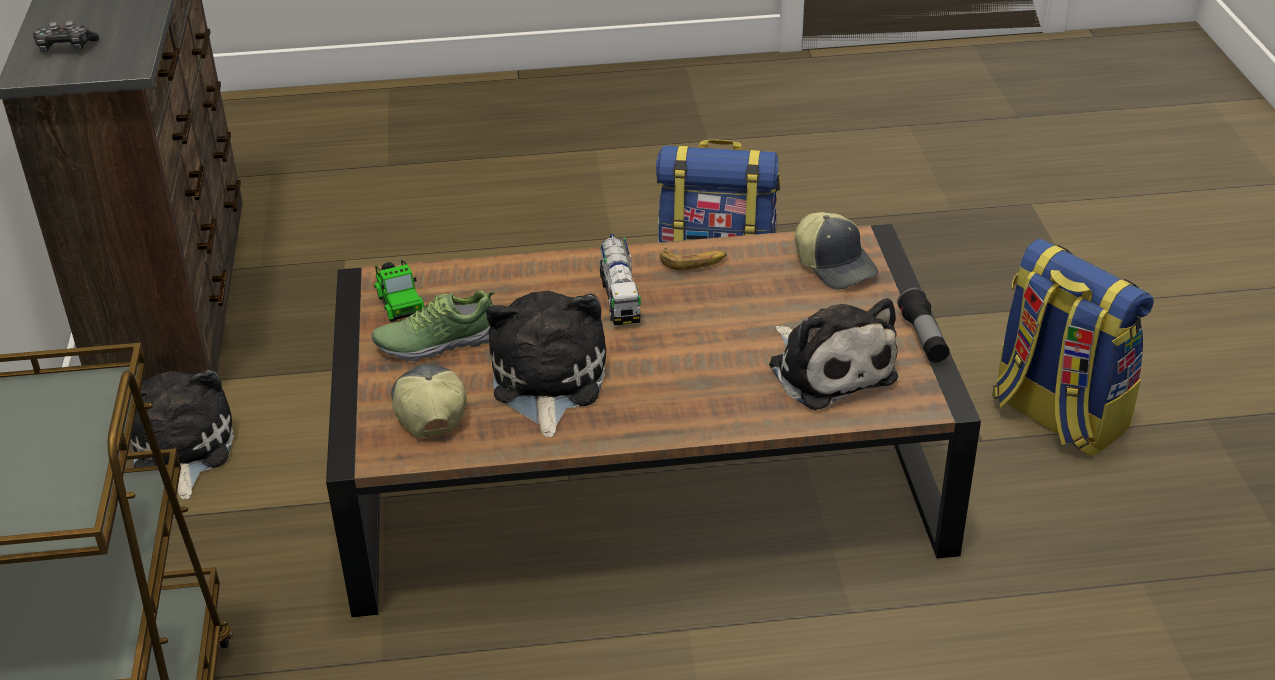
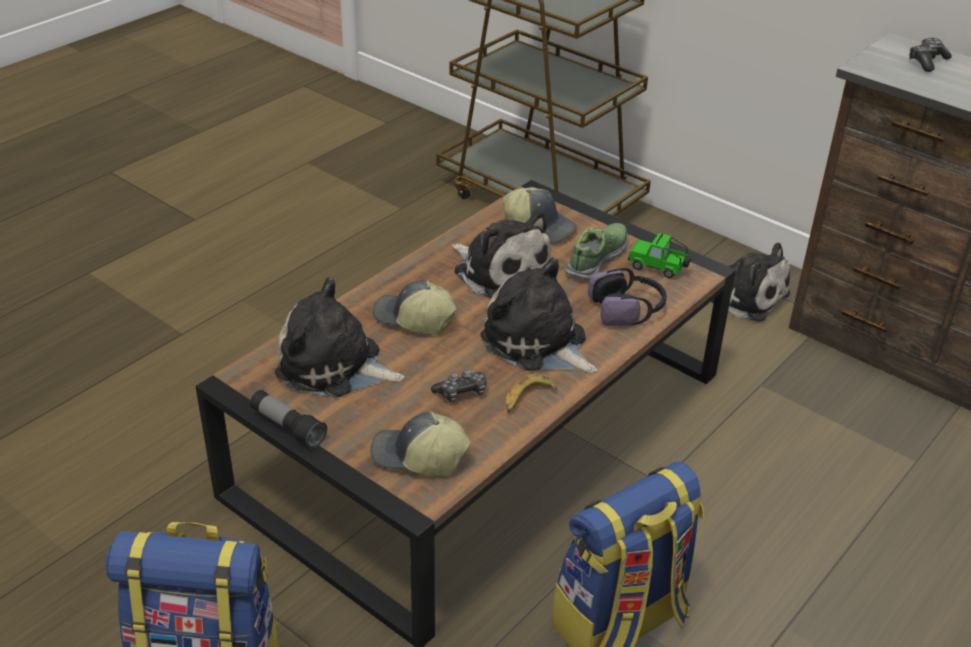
camera: 135 degrees right, 0 degrees up
toy truck [600,234,641,325] -> plush toy [480,258,597,373]
none -> cap [373,280,457,335]
none -> game controller [431,369,487,403]
none -> headphones [588,268,667,326]

